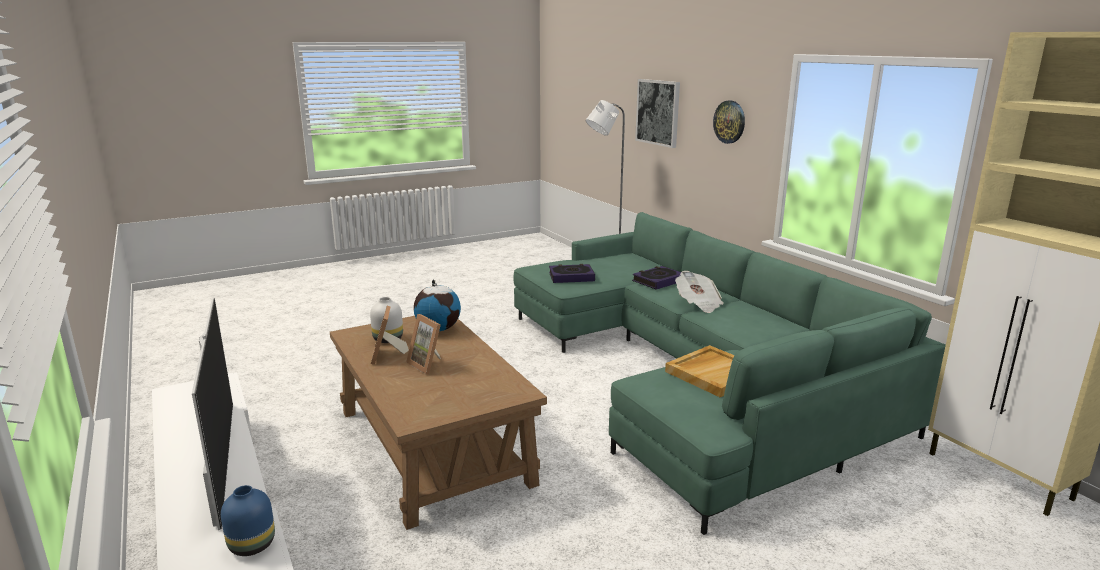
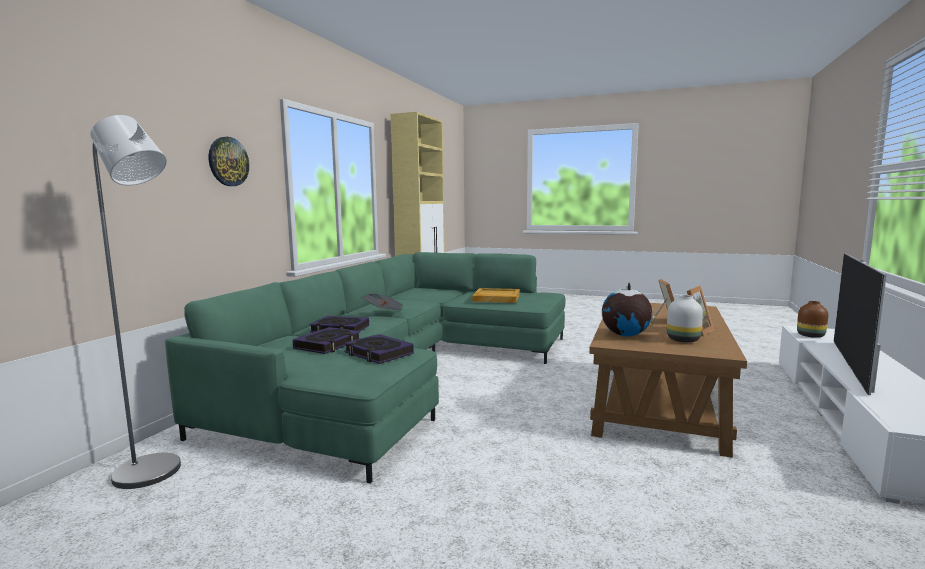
camera: 130 degrees left, 10 degrees down
blue vase [221,485,275,556] -> brown vase [797,301,828,338]
picture [635,79,680,148] -> none
none -> book [293,327,360,354]

